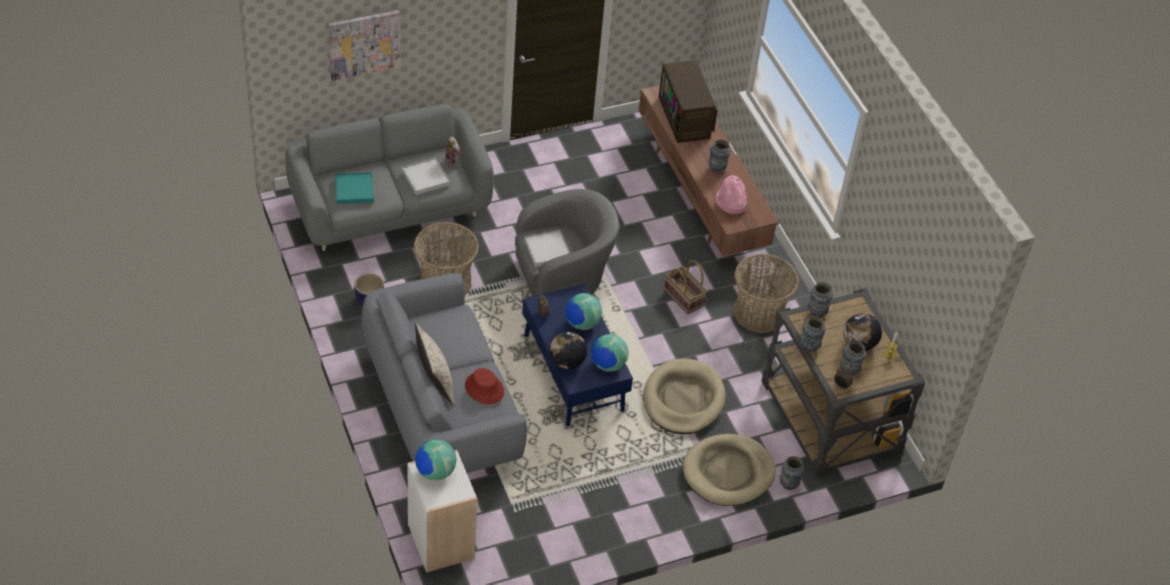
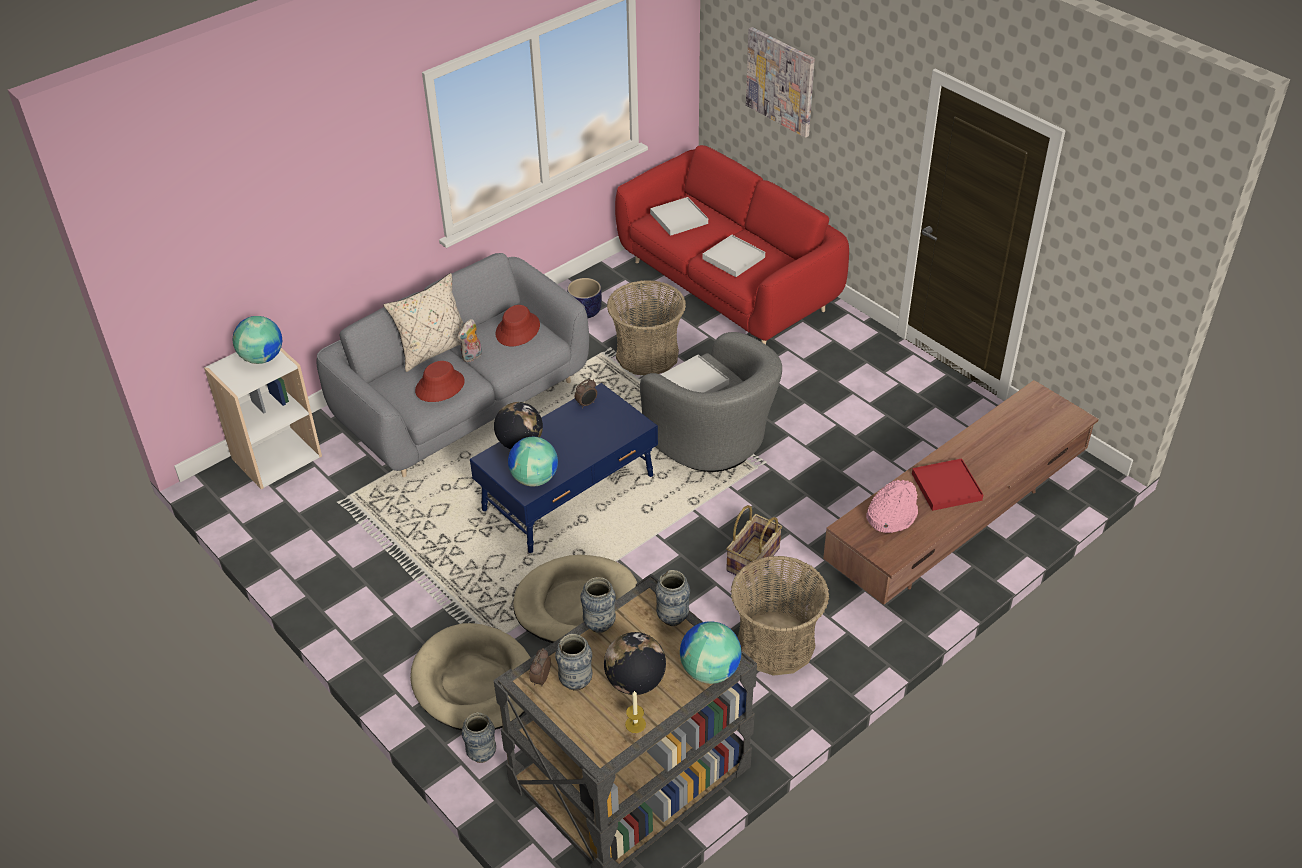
camera: 75 degrees right, 5 degrees down
grey sofa [285,104,494,251] -> red sofa [615,145,849,344]
turquoise tray [335,172,374,204] -> white tray [650,197,708,236]
plush toy [445,136,460,168] -> plush toy moved to [457,319,482,362]
globe [565,293,602,330] -> globe moved to [680,621,741,684]
television [659,60,718,143] -> none
vase [709,140,730,173] -> red tray [912,458,983,511]
none -> red hat [495,305,540,346]

